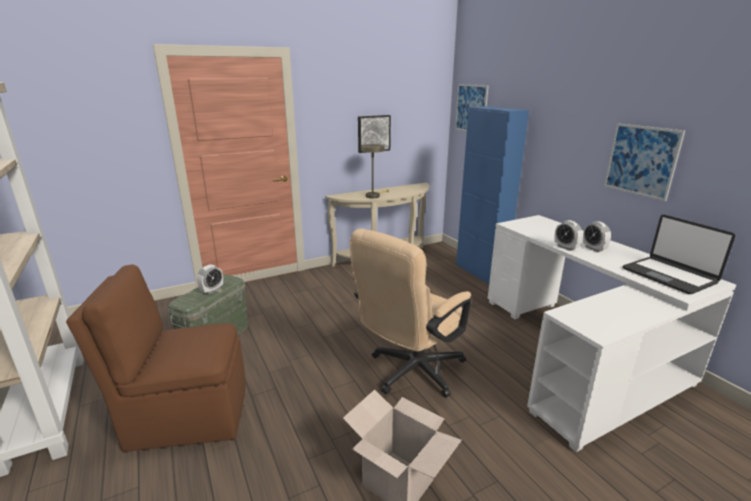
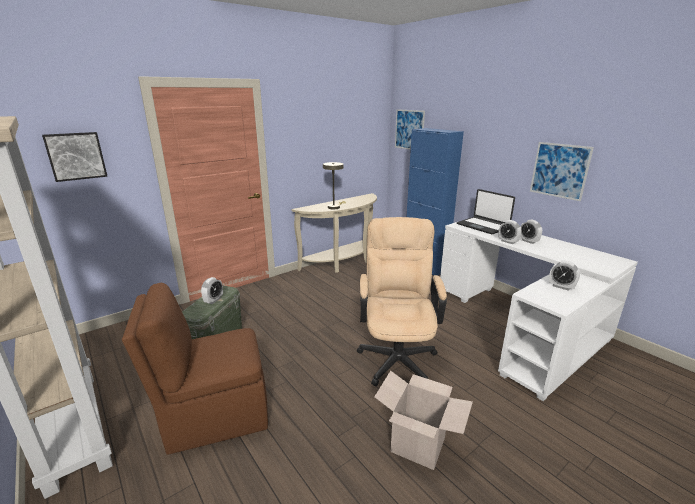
camera: 10 degrees left, 0 degrees up
beige office chair [350,229,471,398] -> beige office chair turned 150 degrees clockwise [357,217,447,387]
picture [358,115,391,153] -> picture moved to [42,132,108,182]
laptop [622,215,735,294] -> laptop moved to [457,189,515,234]
none -> alarm clock [549,260,580,291]

